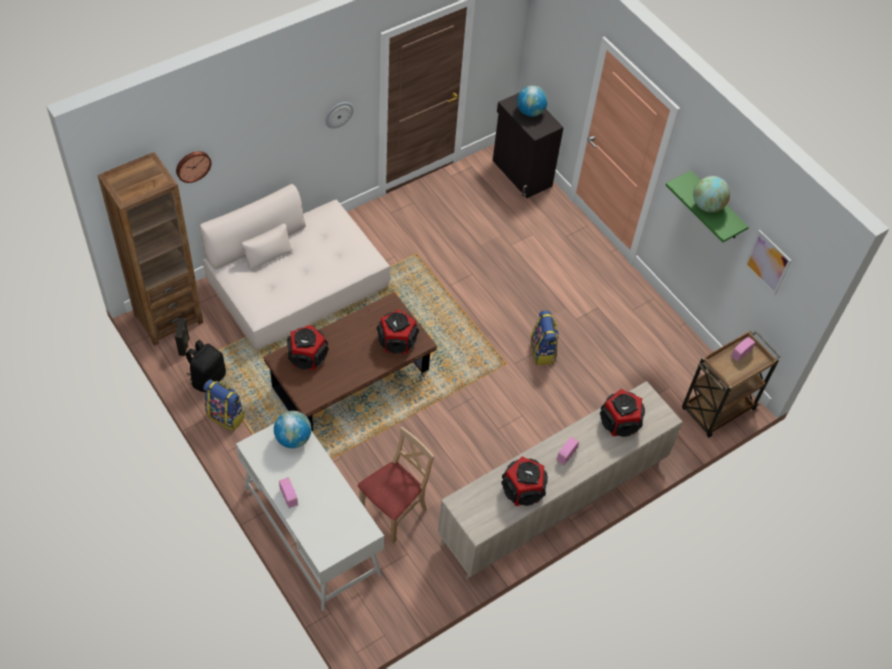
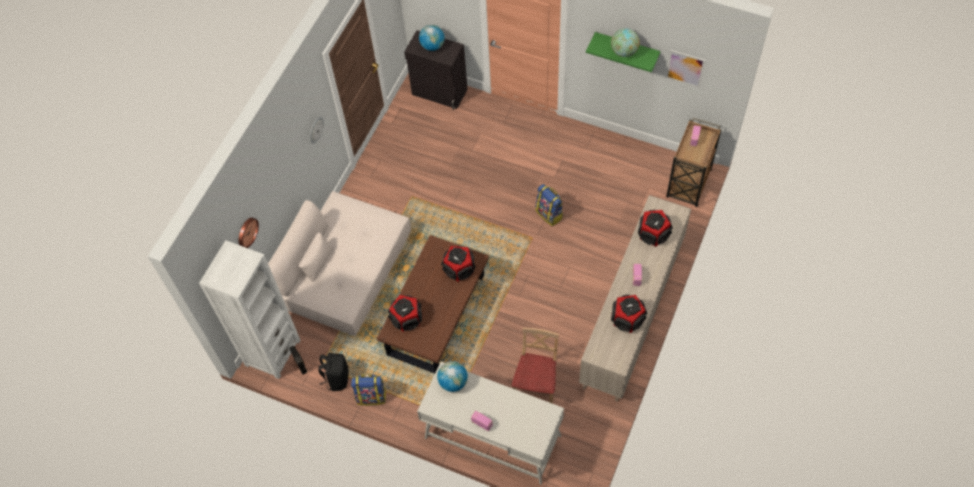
camera: 25 degrees left, 5 degrees up
brown bookcase [97,152,203,346] -> white bookcase [199,240,300,379]

